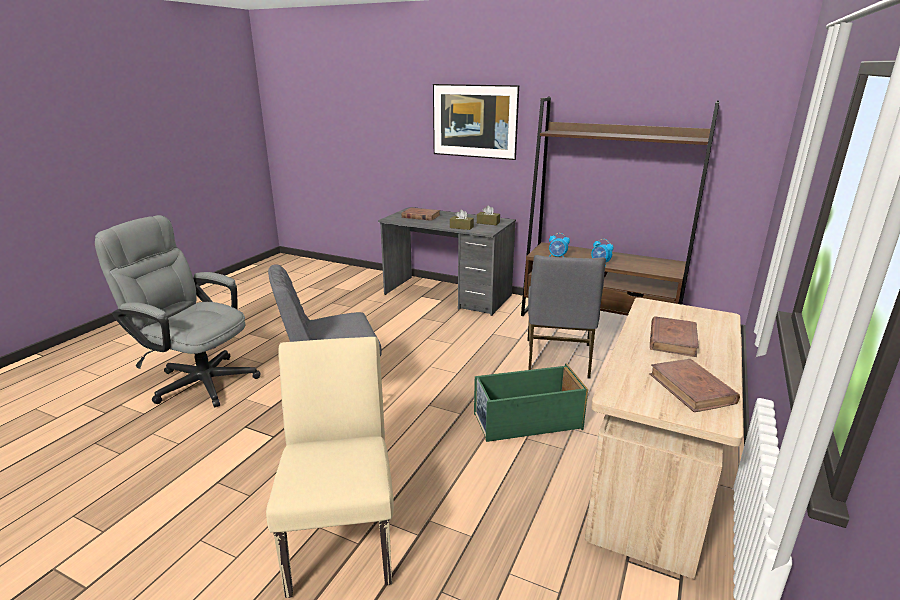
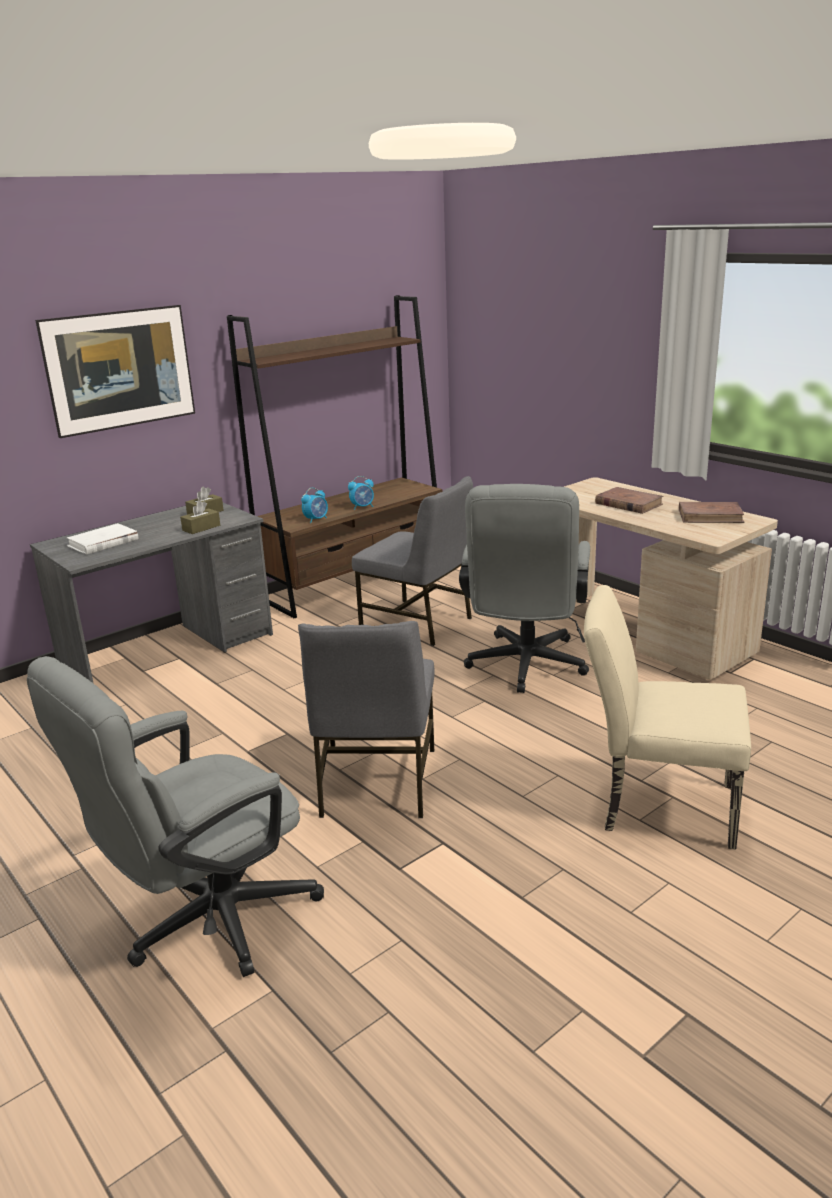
camera: 65 degrees left, 0 degrees up
brown book [401,208,440,221] -> white book [67,523,138,555]
green storage box [474,363,588,442] -> grey office chair [459,484,590,693]

